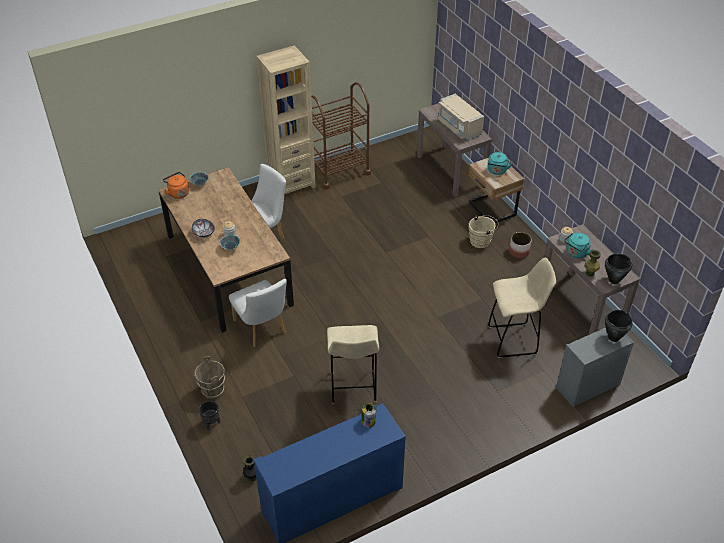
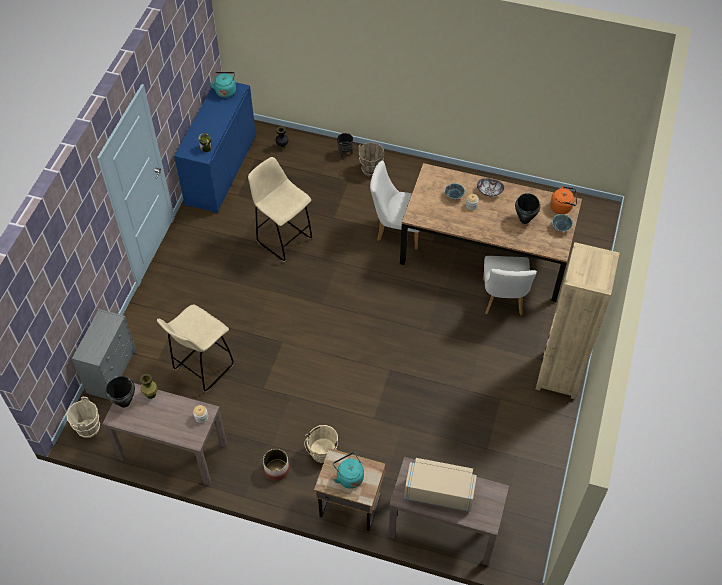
camera: 135 degrees right, 10 degrees up
brown cart [311,82,371,190] -> none
turquoise kettle [564,233,593,258] -> turquoise kettle moved to [209,72,236,98]
black cooking pot [605,310,632,342] -> black cooking pot moved to [515,193,540,224]
none -> beige bucket [66,397,100,438]

